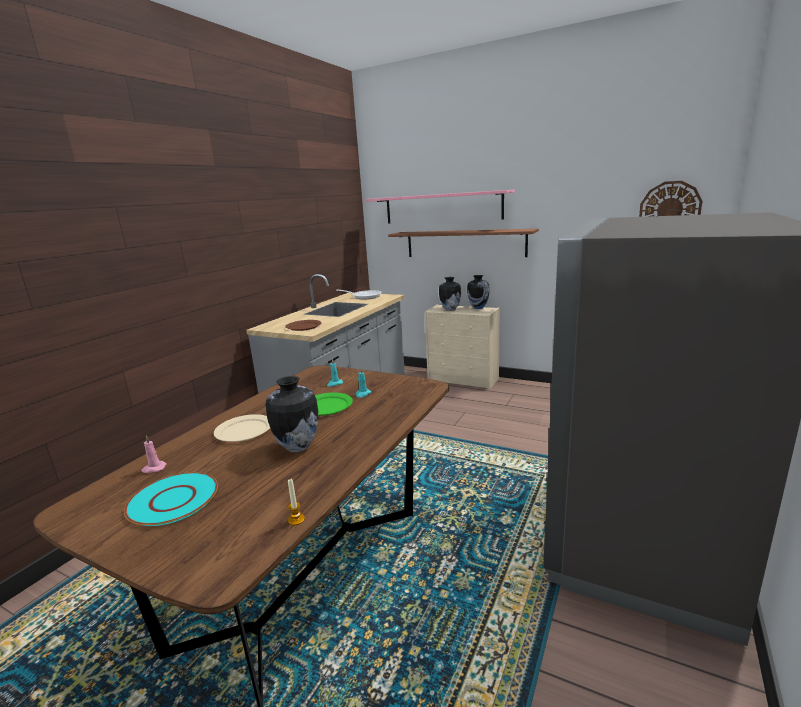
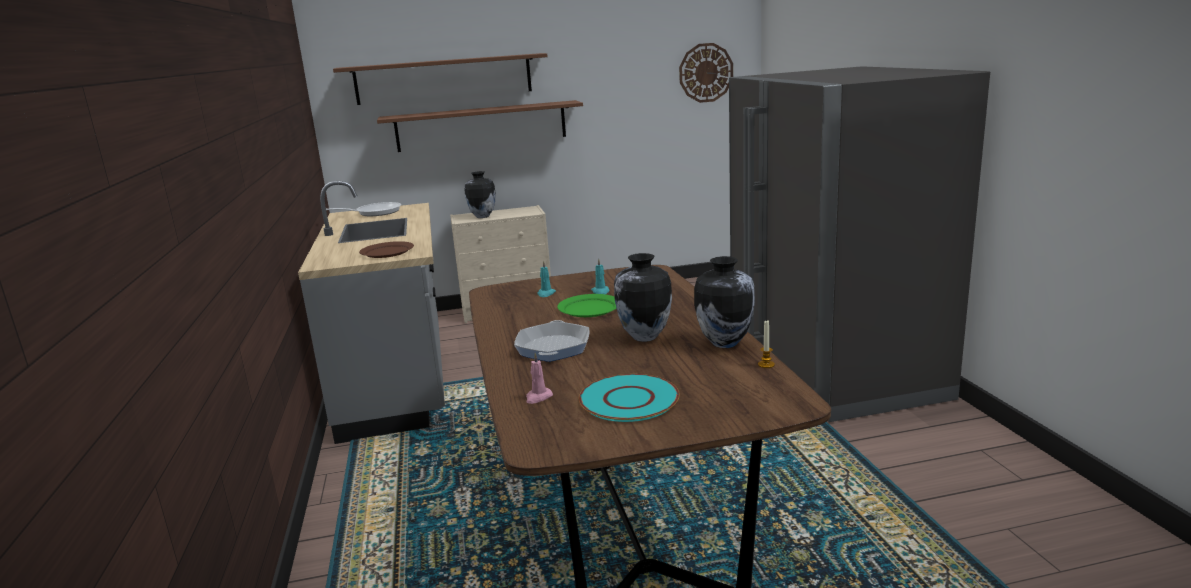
camera: 40 degrees left, 0 degrees up
beige plate [214,414,270,442] -> frying pan [514,320,590,362]
pink shelf [366,190,515,223] -> brown shelf [333,53,548,105]
vase [467,275,490,309] -> vase moved to [694,256,755,348]

